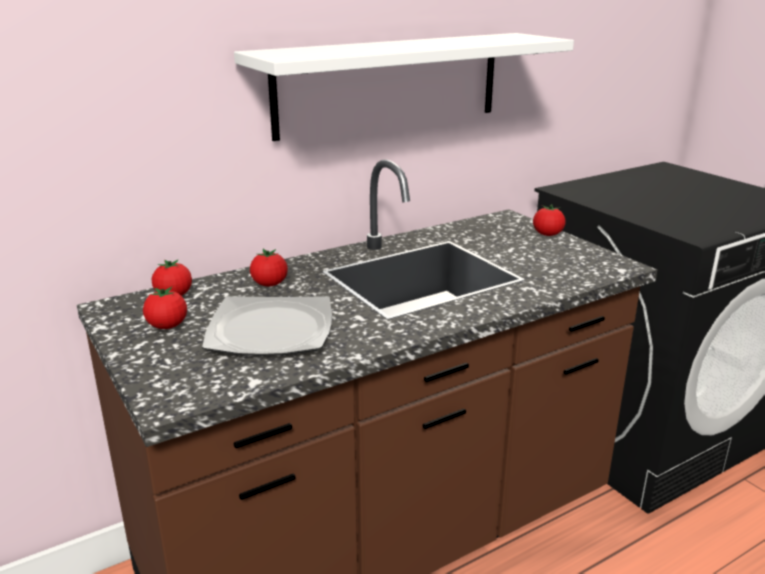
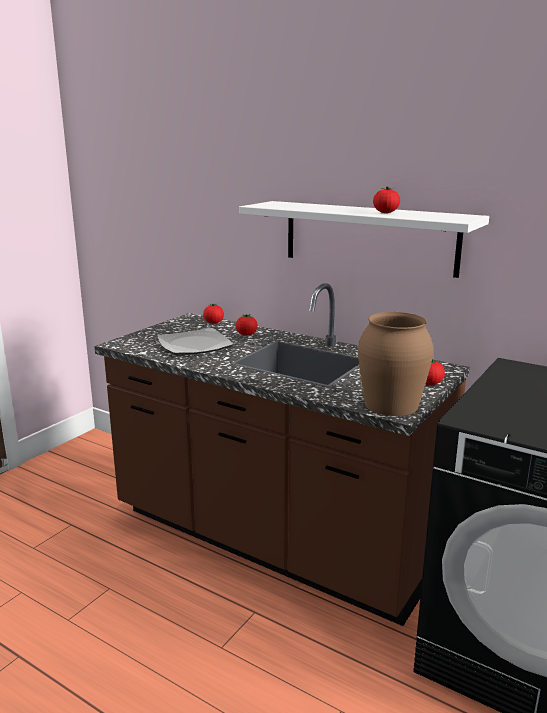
camera: 65 degrees right, 5 degrees down
tomato [143,287,187,329] -> tomato moved to [373,187,400,213]
none -> brown vase [358,312,433,416]

